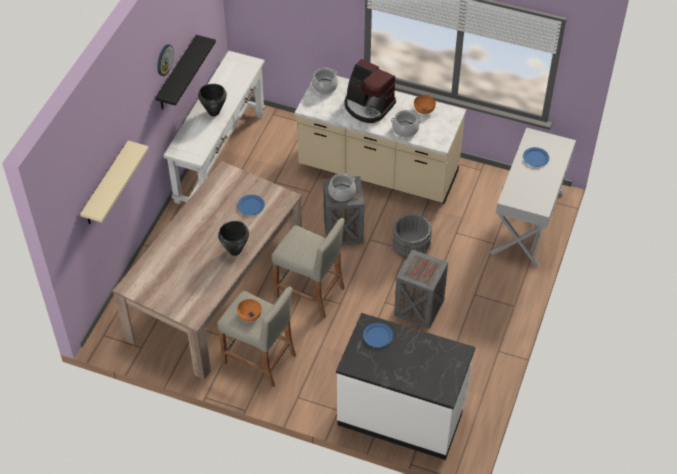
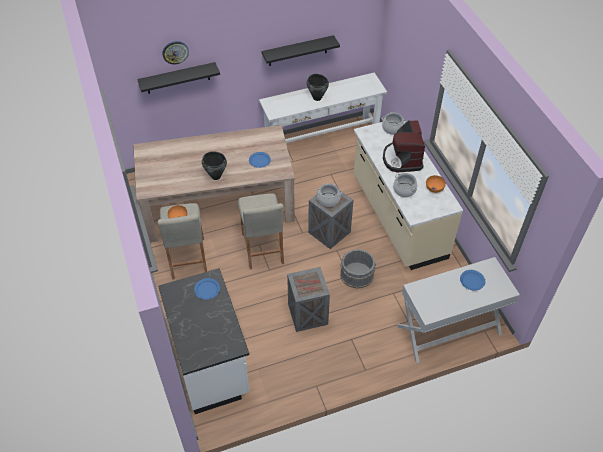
camera: 50 degrees right, 0 degrees up
beige shelf [80,141,149,224] -> black shelf [137,62,220,94]
wall clock [157,44,174,76] -> wall clock moved to [162,41,189,65]

